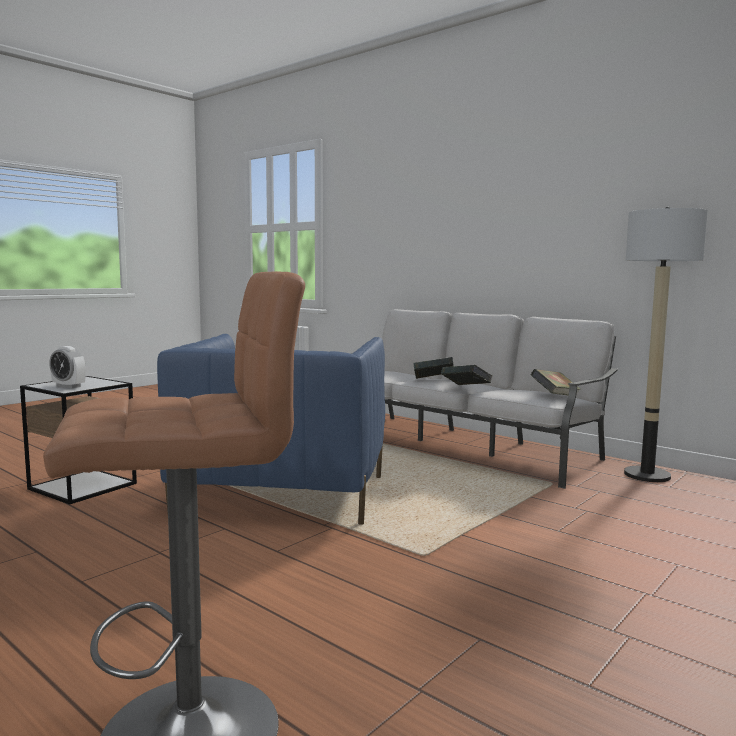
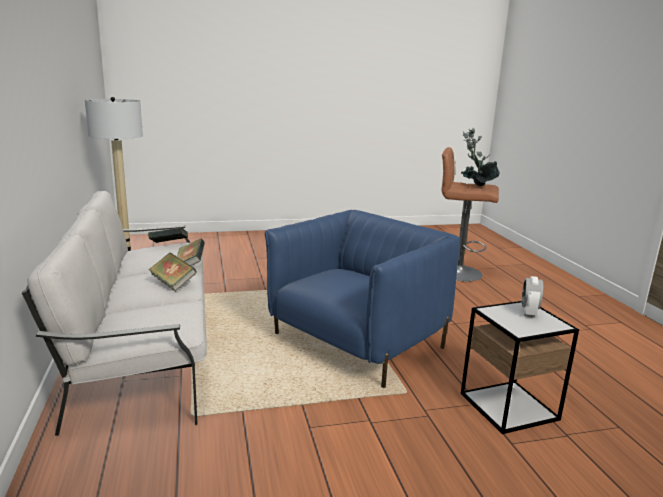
camera: 145 degrees left, 10 degrees up
alarm clock [49,346,86,388] -> alarm clock turned 135 degrees counterclockwise [522,276,543,318]
none -> potted plant [461,128,500,186]

